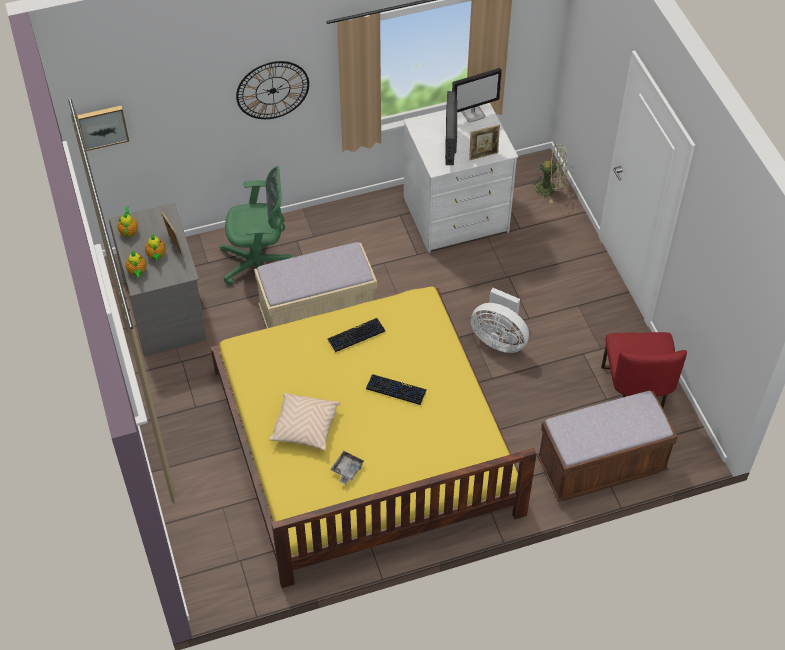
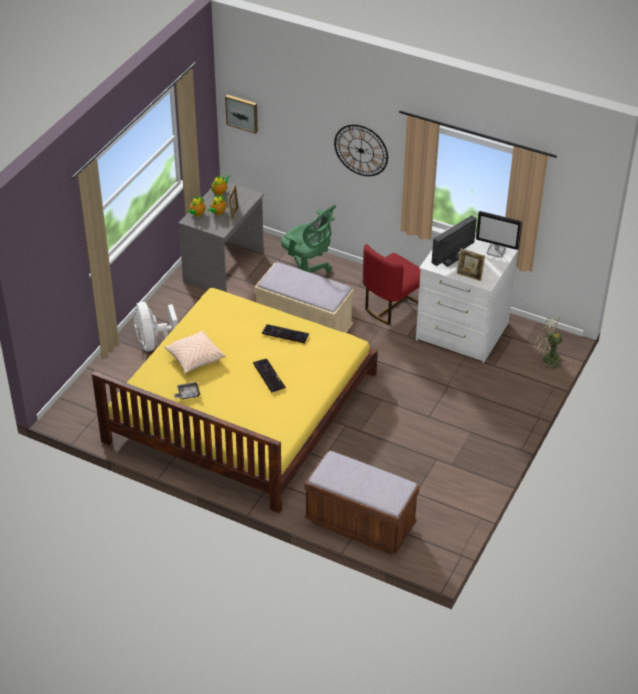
camera: 45 degrees right, 10 degrees down
white fan [471,288,529,353] -> white fan moved to [134,302,178,351]
green fan [531,144,568,203] -> green fan turned 150 degrees clockwise [534,315,563,370]
red chair [601,332,687,408] -> red chair moved to [363,244,421,325]

